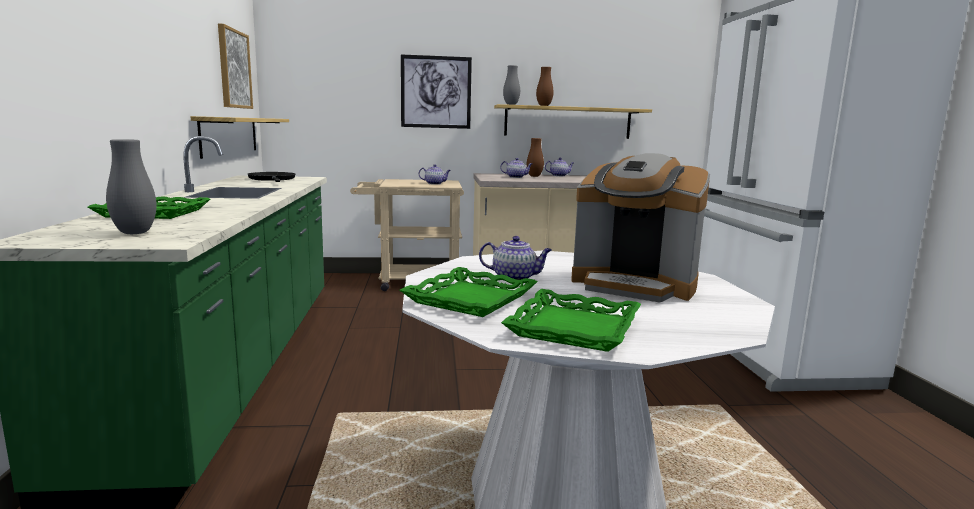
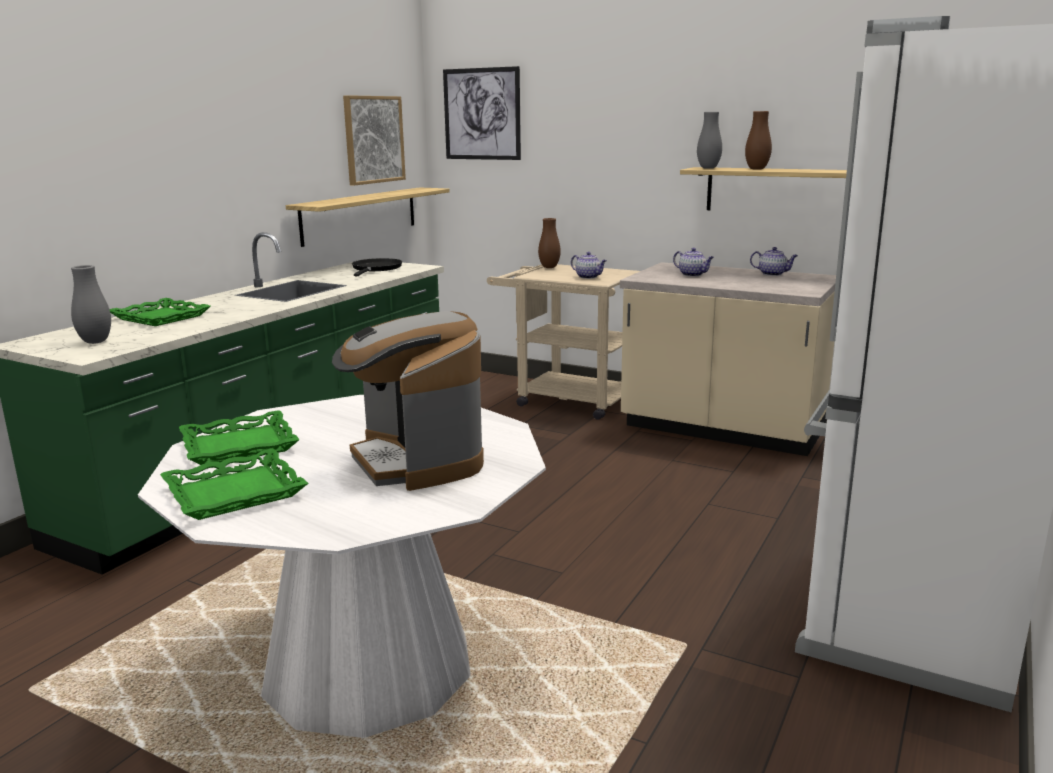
camera: 35 degrees right, 5 degrees up
picture [401,55,472,129] -> picture moved to [443,66,521,160]
teapot [479,236,552,281] -> none
brown vase [527,138,544,177] -> brown vase moved to [538,218,561,268]

